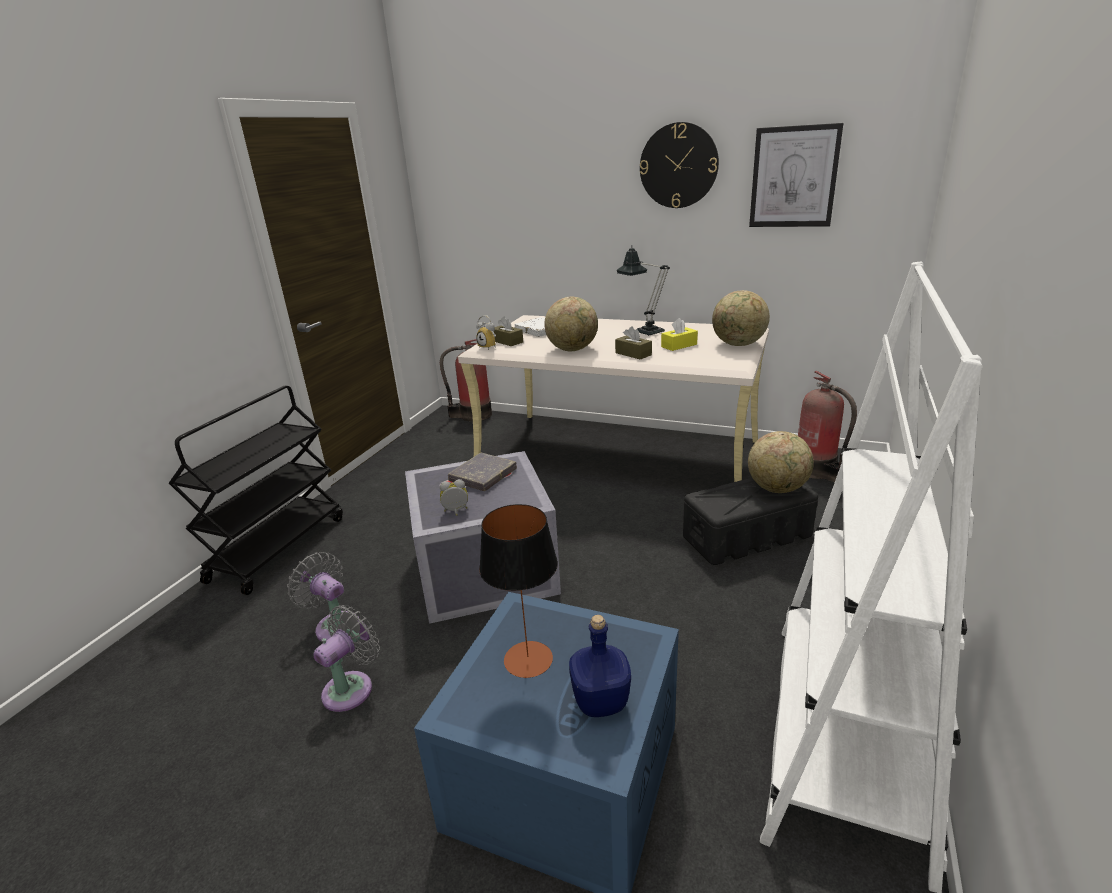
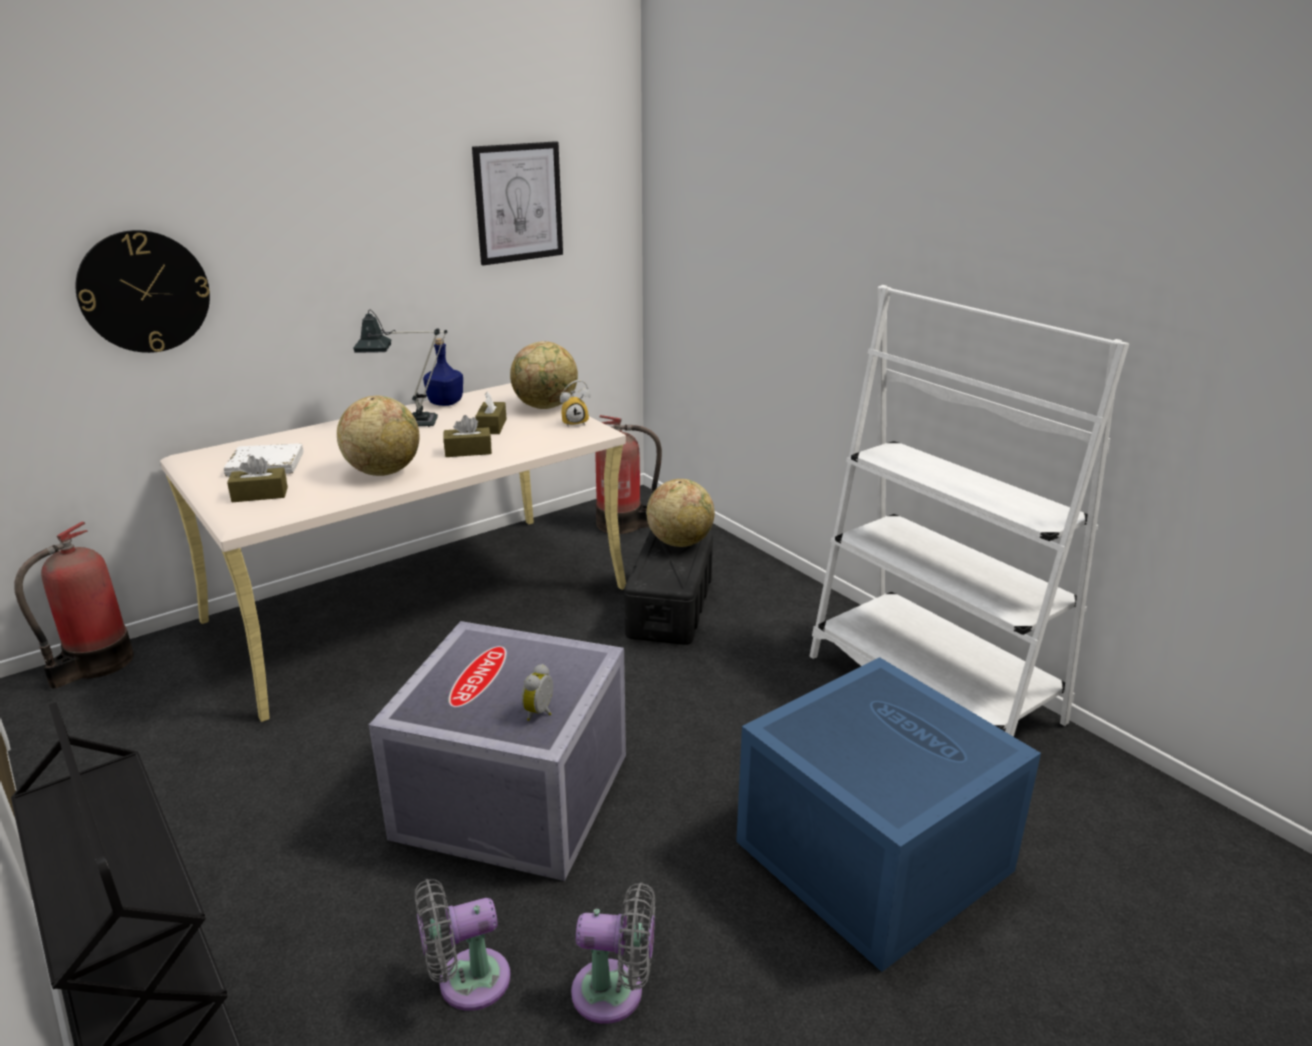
camera: 60 degrees left, 0 degrees up
grey fan [313,605,380,712] -> grey fan turned 120 degrees clockwise [571,882,655,1024]
grey book [448,453,517,491] -> none
alarm clock [476,315,496,350] -> alarm clock moved to [560,380,591,426]
table lamp [479,504,558,678] -> none
blue bottle [569,615,631,717] -> blue bottle moved to [423,338,463,406]
wall clock [640,122,719,208] -> wall clock moved to [75,230,210,353]
yellow tissue box [661,318,698,351] -> brown tissue box [475,392,506,434]

